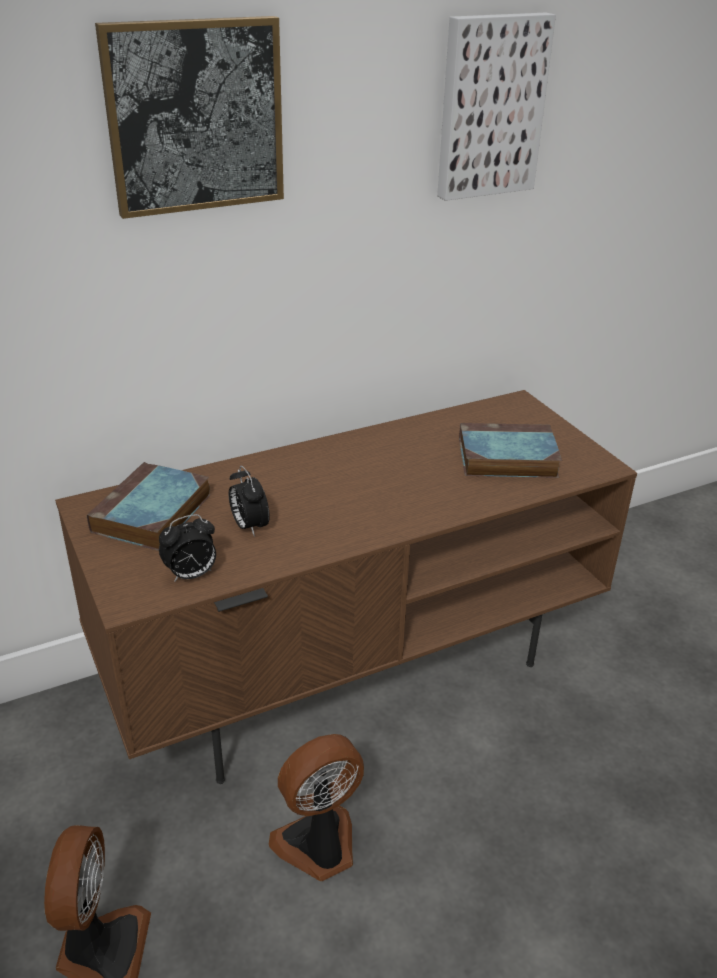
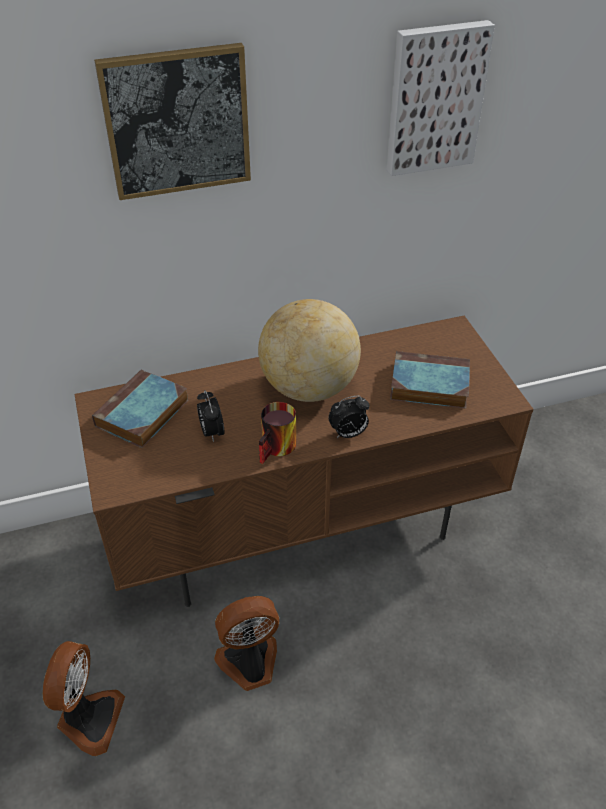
camera: 10 degrees right, 10 degrees up
alarm clock [159,514,216,582] -> alarm clock moved to [328,396,369,438]
none -> globe [258,299,361,402]
none -> mug [259,402,296,464]

